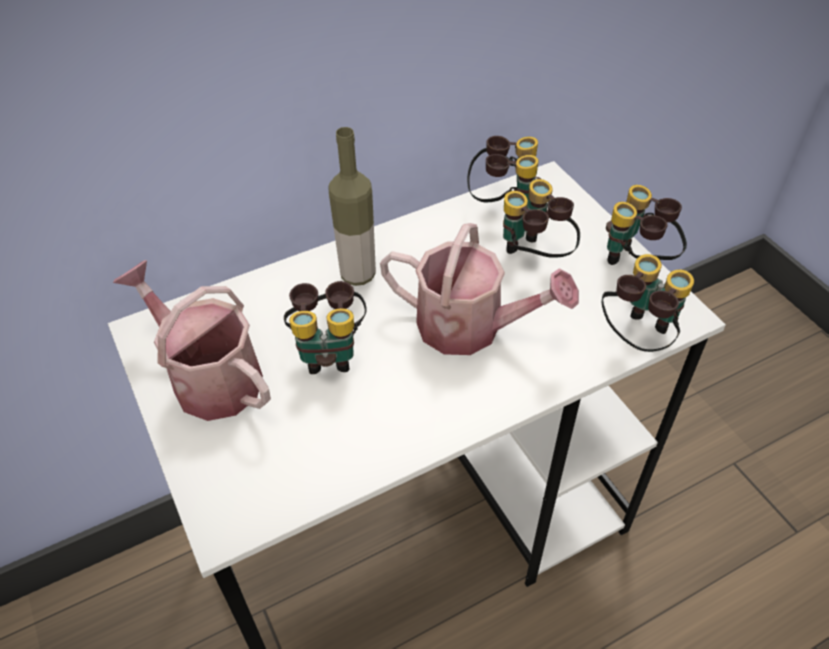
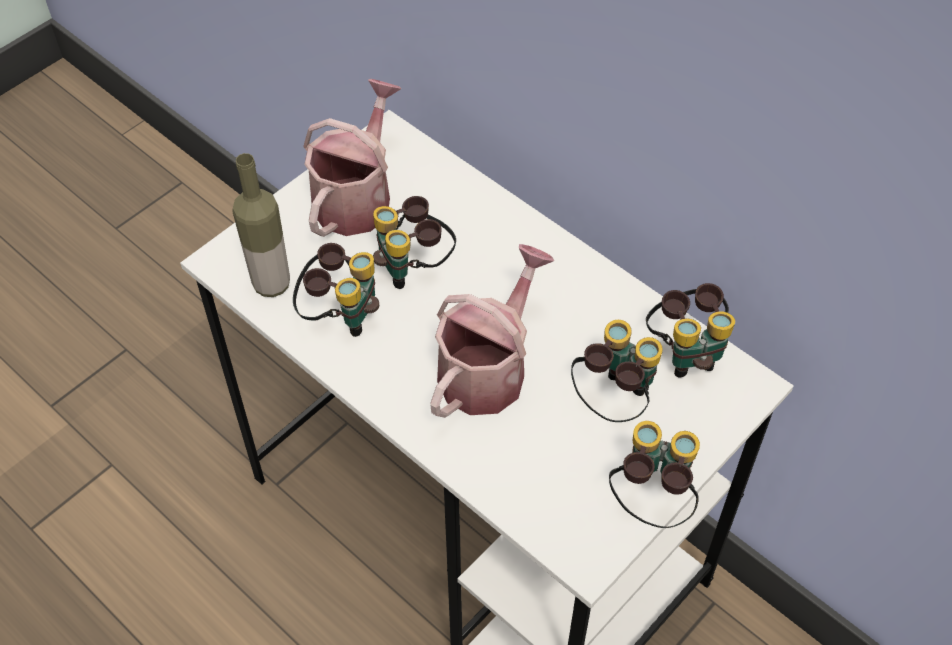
camera: 70 degrees right, 5 degrees up
bottle [328,127,376,286] -> bottle moved to [232,153,290,297]
watering can [380,223,579,355] -> watering can turned 150 degrees counterclockwise [430,244,554,418]
binoculars [602,254,694,352] -> binoculars moved to [293,243,379,337]

